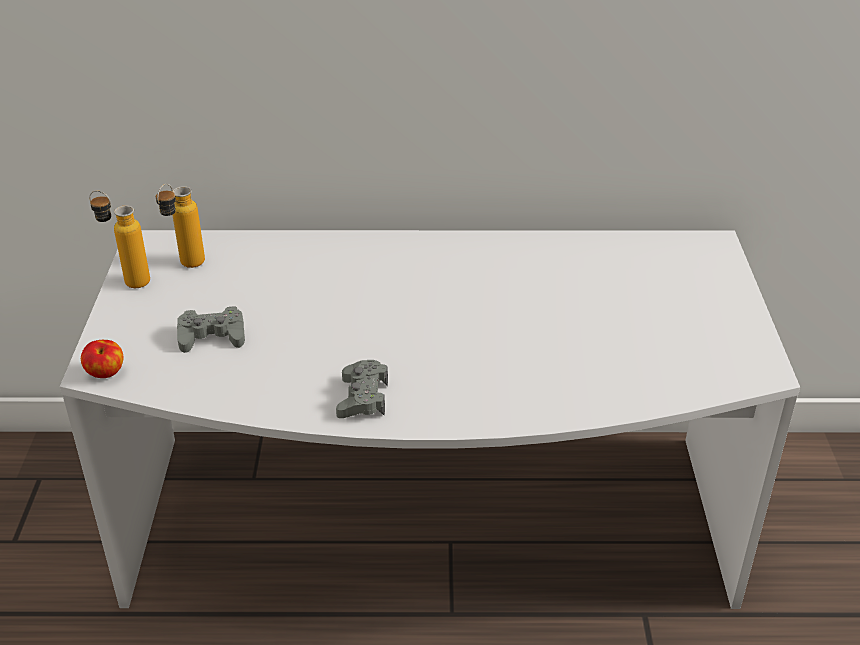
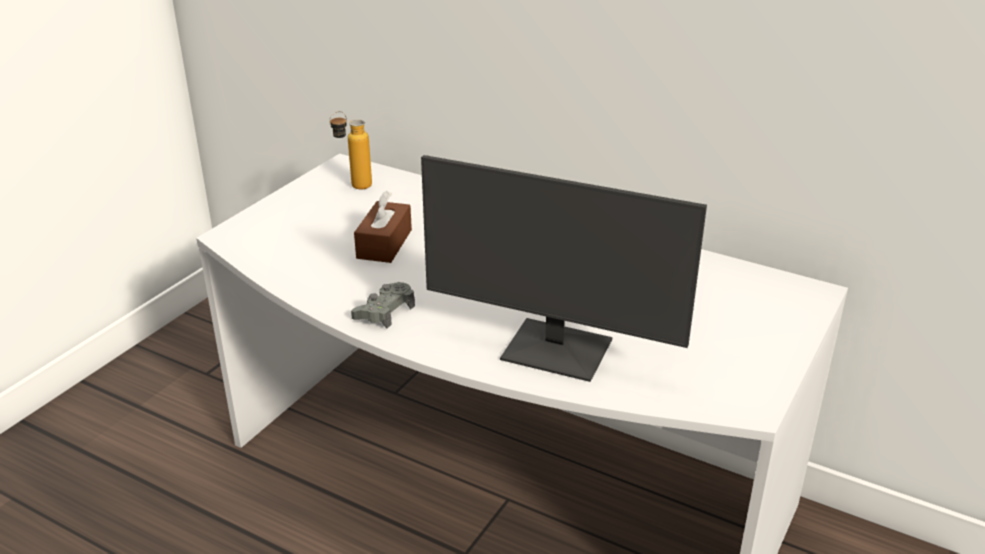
camera: 30 degrees right, 5 degrees down
apple [81,340,124,378] -> none
bottle [89,190,150,288] -> none
grey game controller [177,306,245,353] -> none
none -> brown tissue box [354,191,412,263]
none -> monitor [421,155,707,382]

